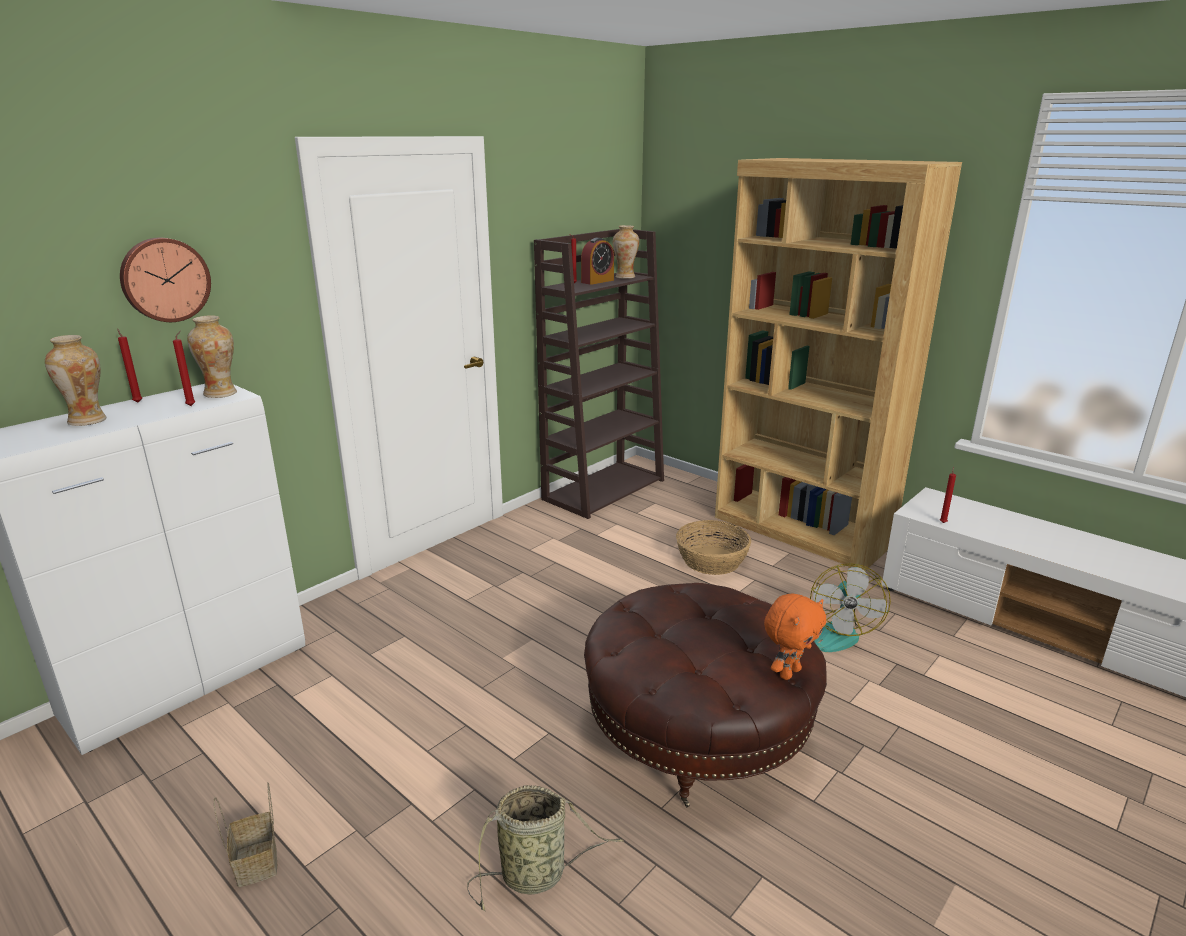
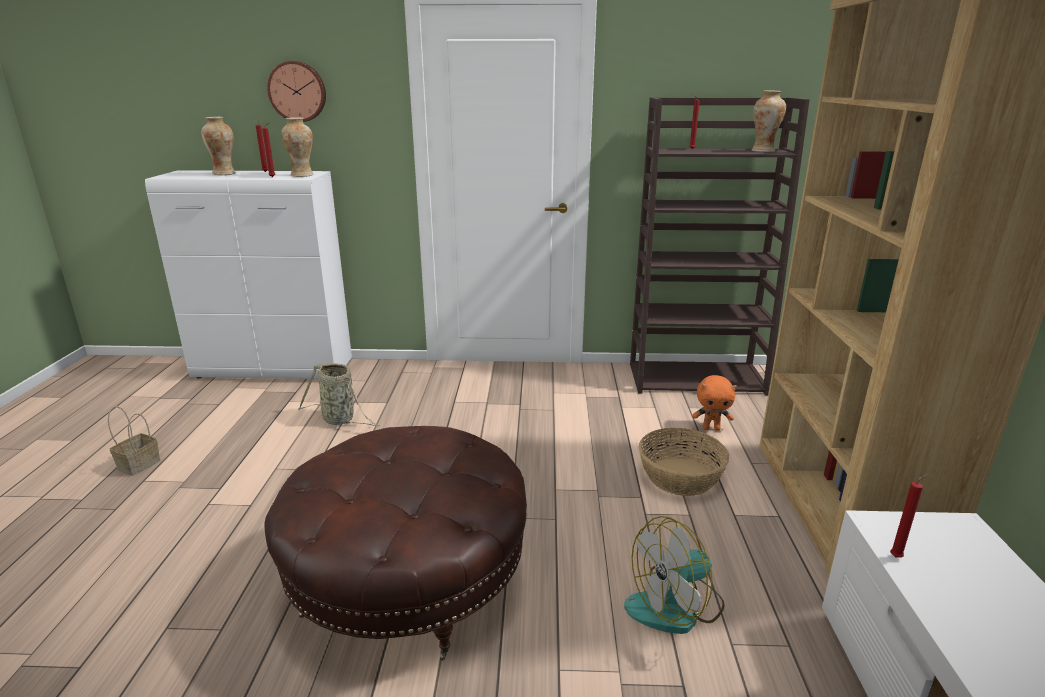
camera: 50 degrees right, 0 degrees up
basket [467,785,624,911] -> basket moved to [298,363,379,427]
alarm clock [581,238,614,285] -> none
orange plush toy [764,594,826,680] -> orange plush toy moved to [692,375,737,431]

